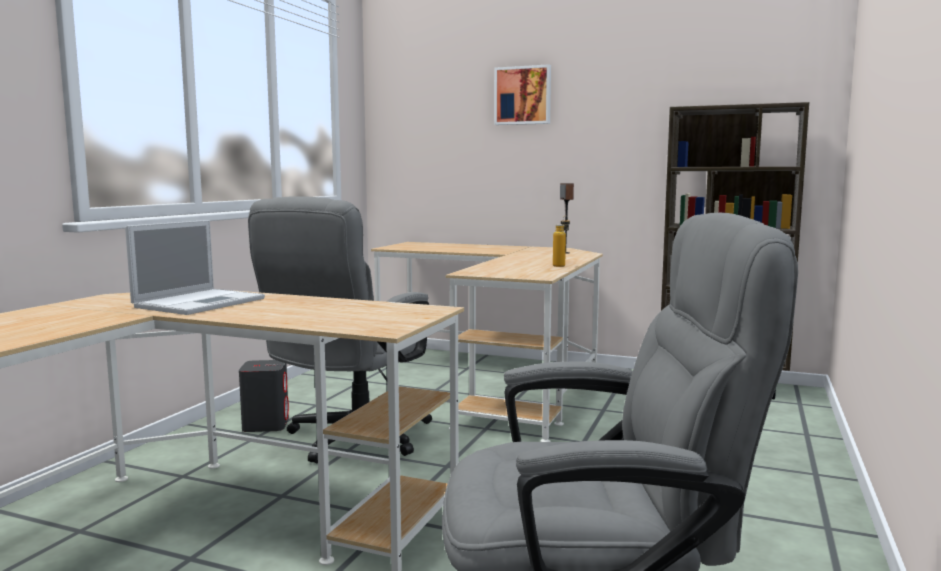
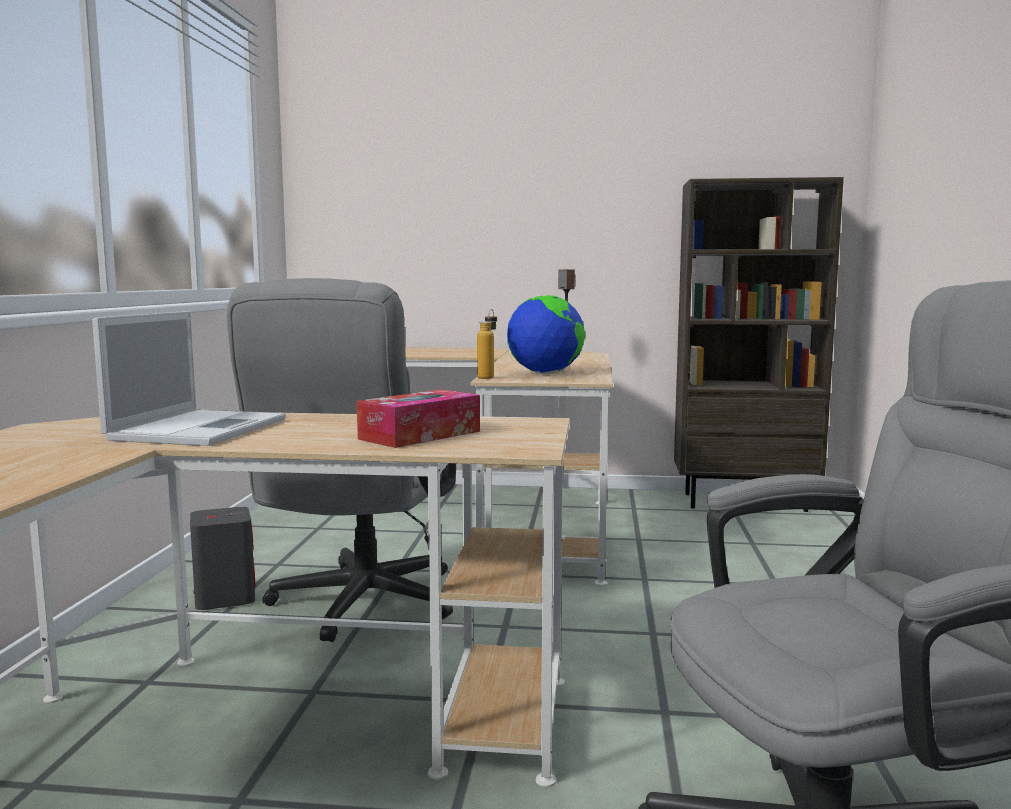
camera: 15 degrees left, 0 degrees up
picture [494,64,551,125] -> none
bottle [553,215,570,267] -> bottle moved to [477,309,497,379]
none -> tissue box [357,389,480,448]
none -> globe [507,295,585,374]

